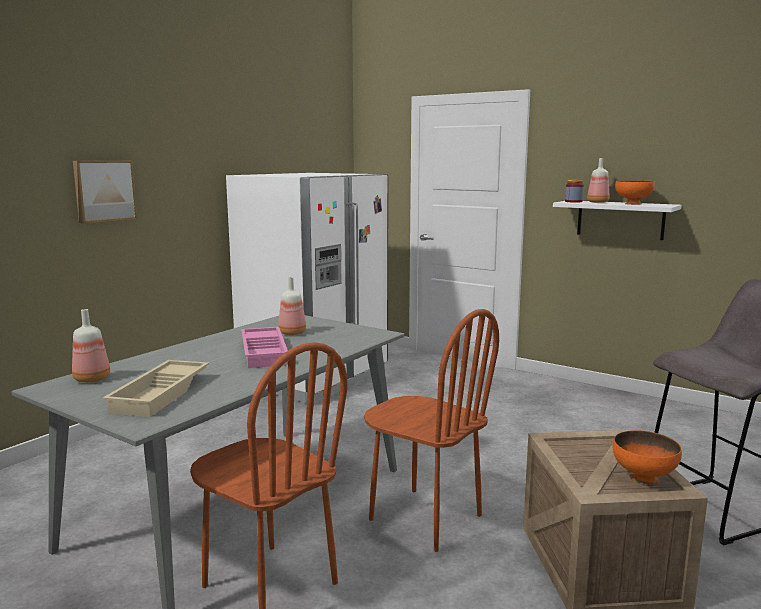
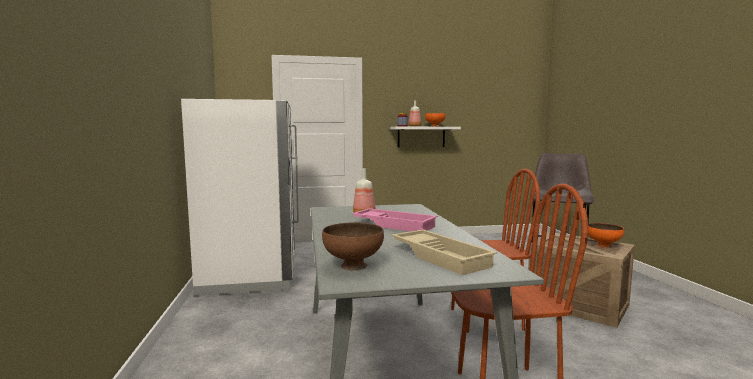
camera: 45 degrees left, 5 degrees down
bottle [72,309,110,383] -> brown bowl [322,223,384,270]
picture [73,160,137,224] -> none

